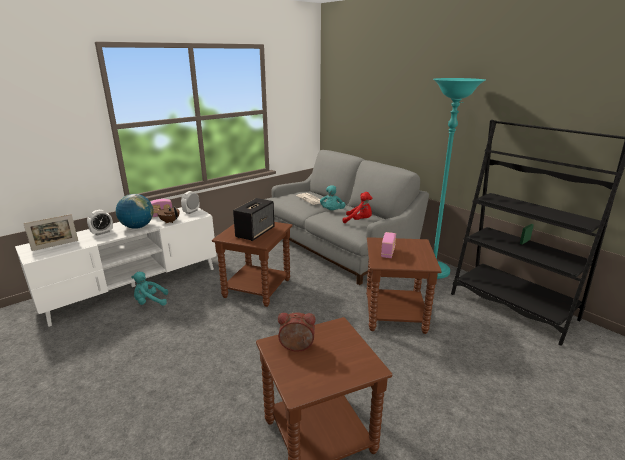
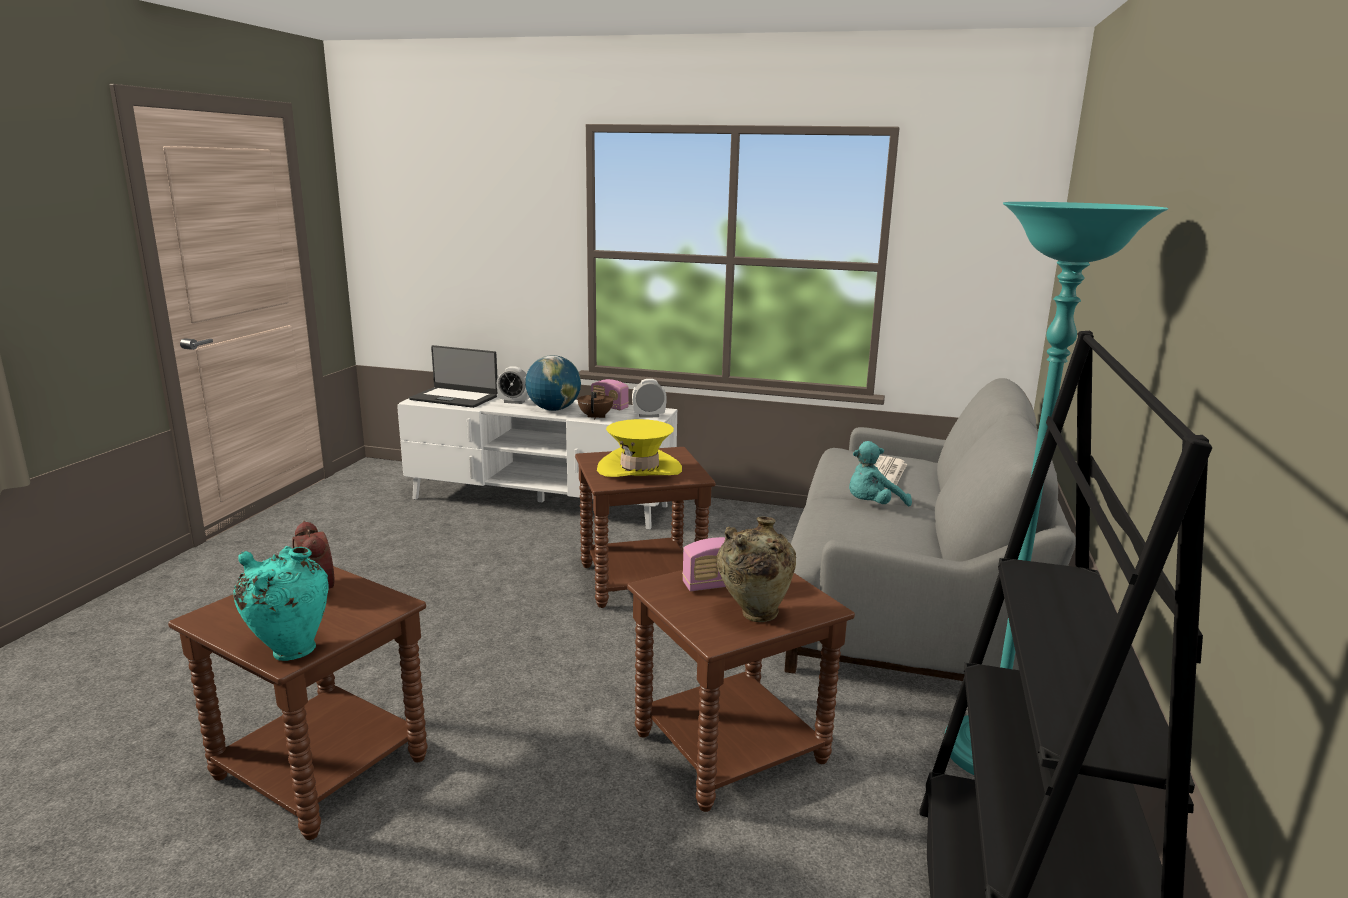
camera: 55 degrees right, 5 degrees down
picture frame [23,214,78,251] -> laptop [409,345,498,408]
turquoise plush toy [131,272,168,306] -> none
speaker [233,198,275,241] -> yellow hat [597,419,682,477]
red plush toy [343,192,372,223] -> none
none -> turquoise vase [233,546,329,661]
none -> beige vase [716,516,796,622]

